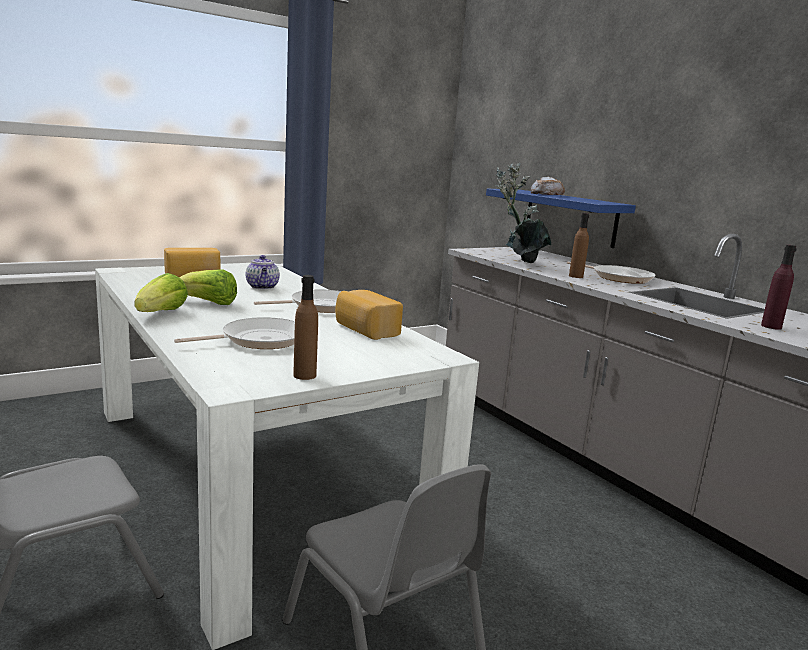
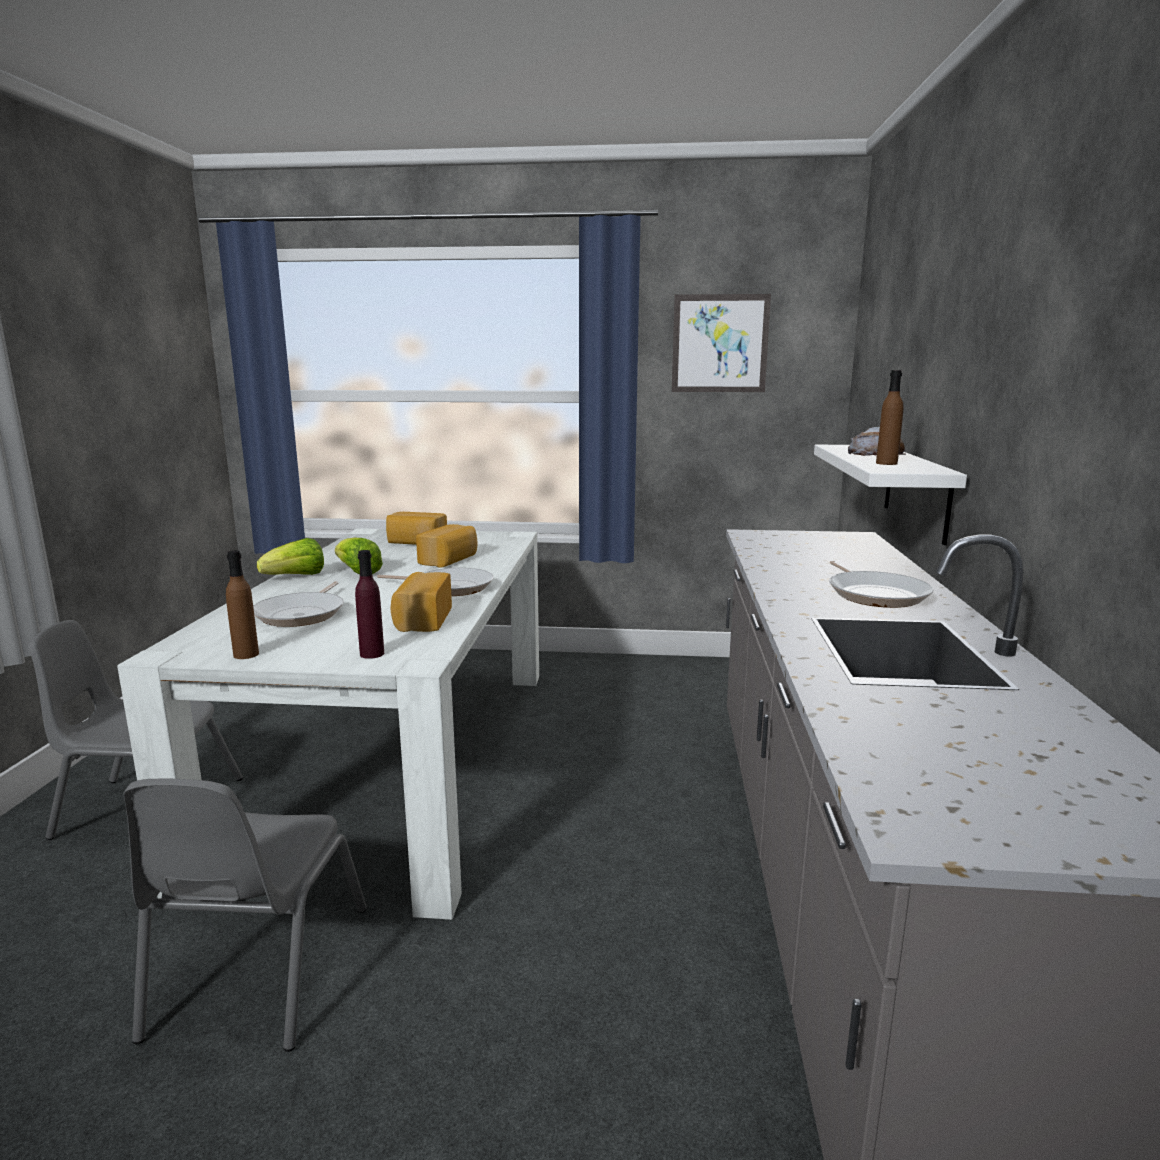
camera: 40 degrees right, 0 degrees up
frying pan [174,317,295,349] -> frying pan turned 90 degrees clockwise [253,581,344,627]
teapot [246,255,280,290] -> bread [416,524,478,568]
blue shelf [486,189,636,248] -> white shelf [814,445,967,545]
potted plant [496,163,551,263] -> none
brown bottle [569,213,589,278] -> brown bottle moved to [876,370,903,465]
purple bottle [761,245,797,330] -> purple bottle moved to [355,550,384,659]
none -> picture [672,294,771,392]

